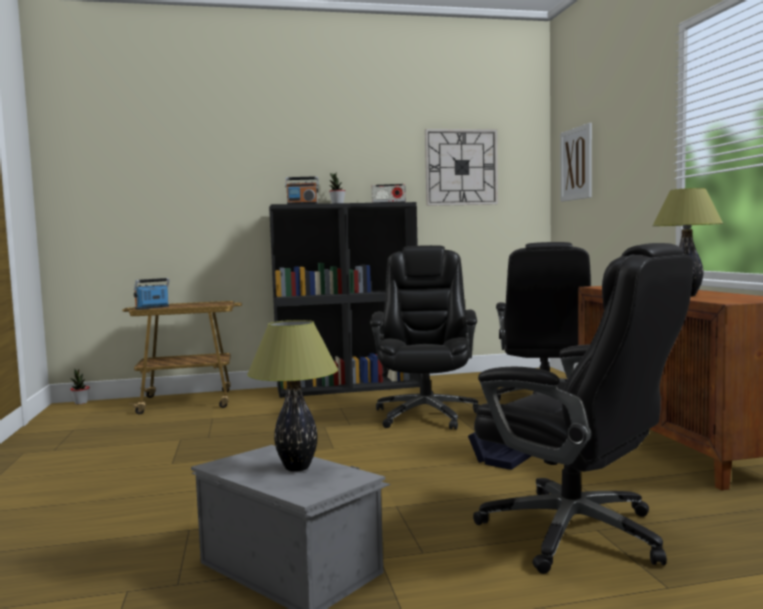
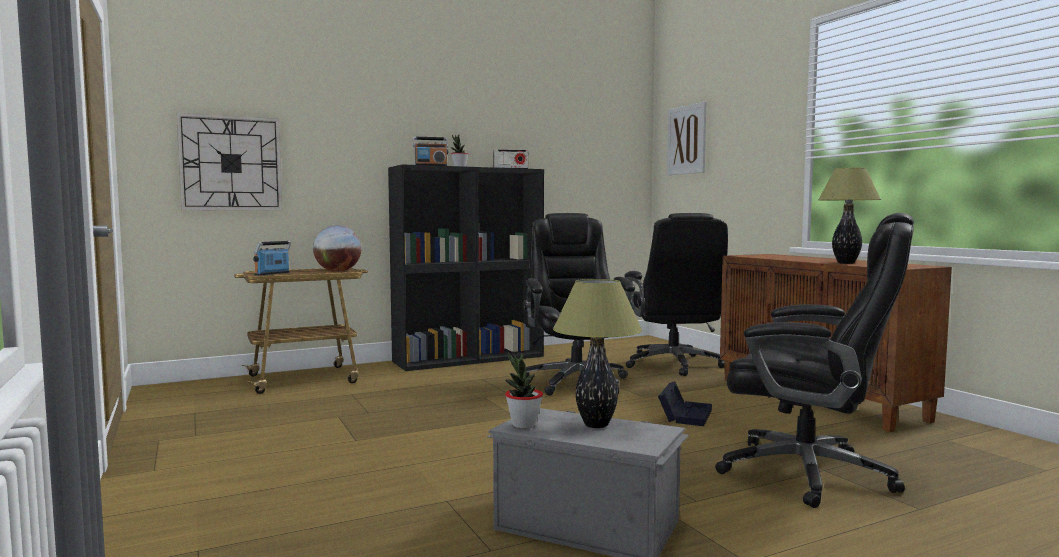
camera: 15 degrees left, 0 degrees up
potted plant [70,369,90,404] -> potted plant moved to [505,352,543,429]
wall clock [425,129,498,206] -> wall clock moved to [176,113,283,210]
none -> globe [313,225,361,272]

